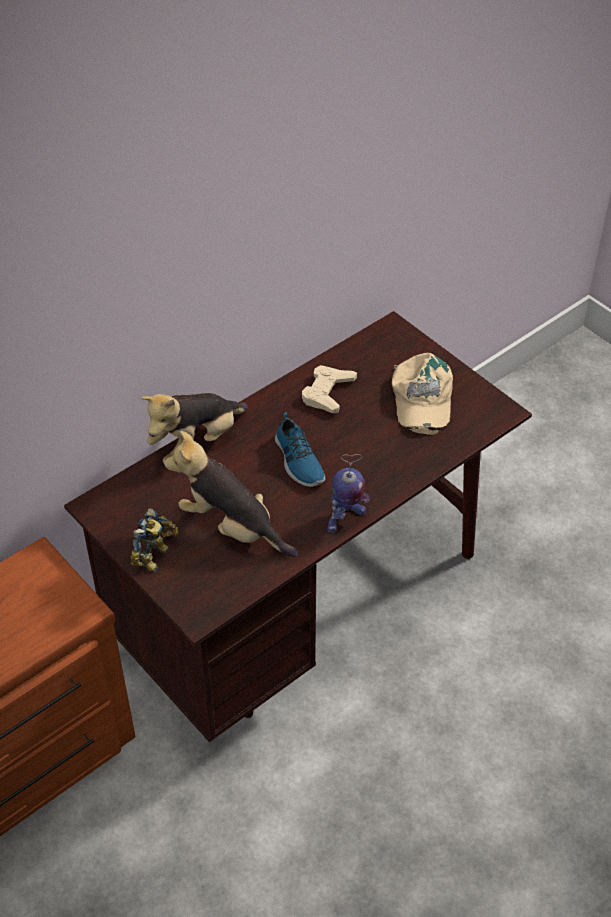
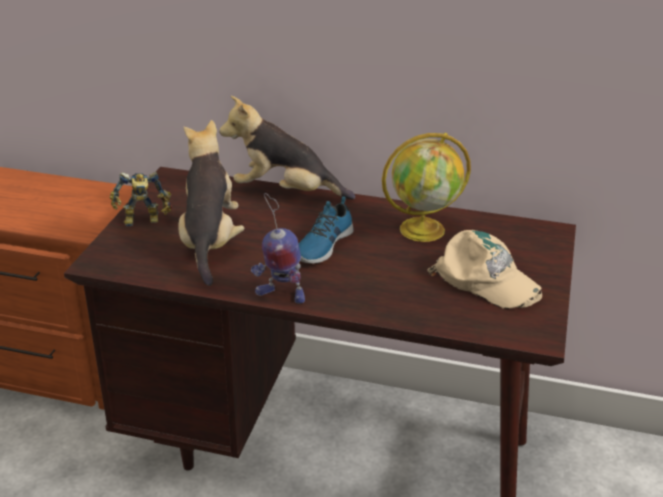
camera: 55 degrees right, 15 degrees down
beige game controller [302,365,357,413] -> globe [382,133,471,242]
beige cap [392,353,453,435] -> beige cap turned 105 degrees counterclockwise [427,230,542,309]

